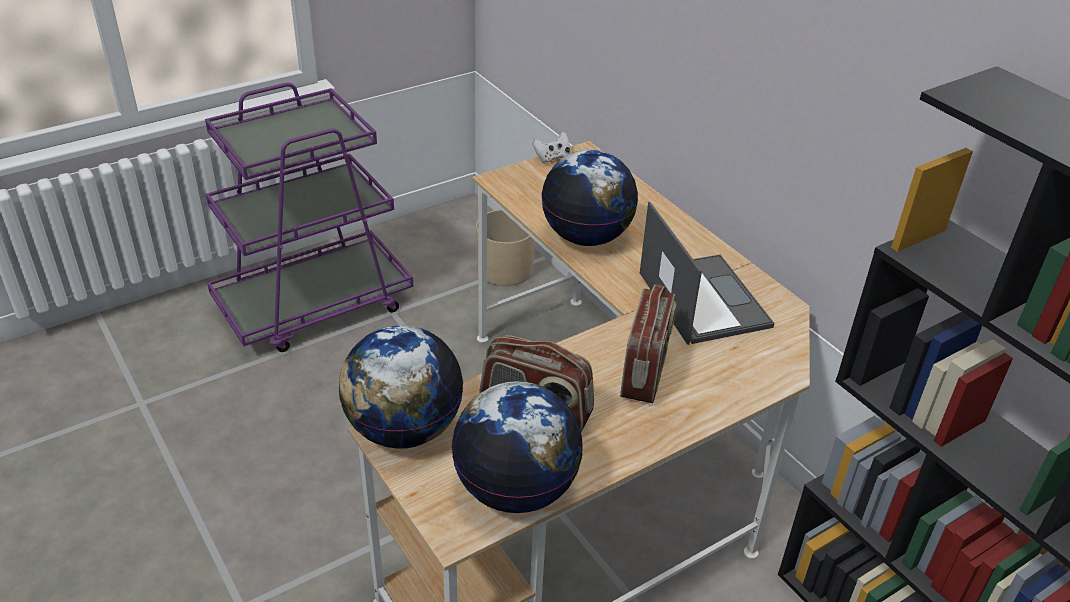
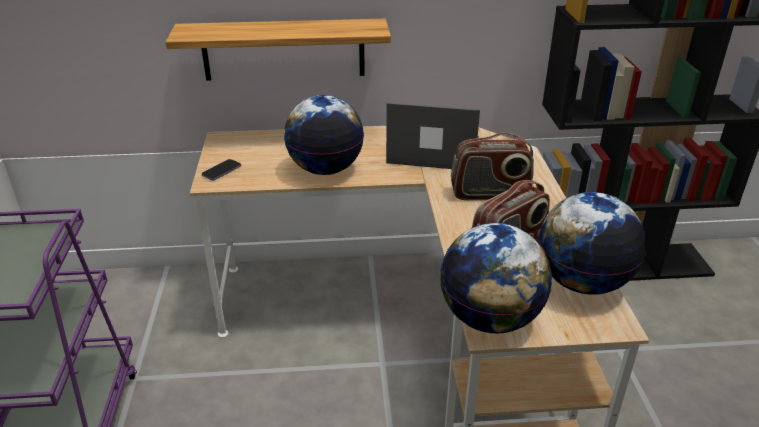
camera: 60 degrees left, 5 degrees down
beige planter [476,209,535,286] -> none
white game controller [532,131,570,163] -> none
radio [620,284,677,403] -> radio turned 135 degrees clockwise [451,132,534,200]
none -> shelf [165,19,391,81]
none -> phone [202,159,241,180]

